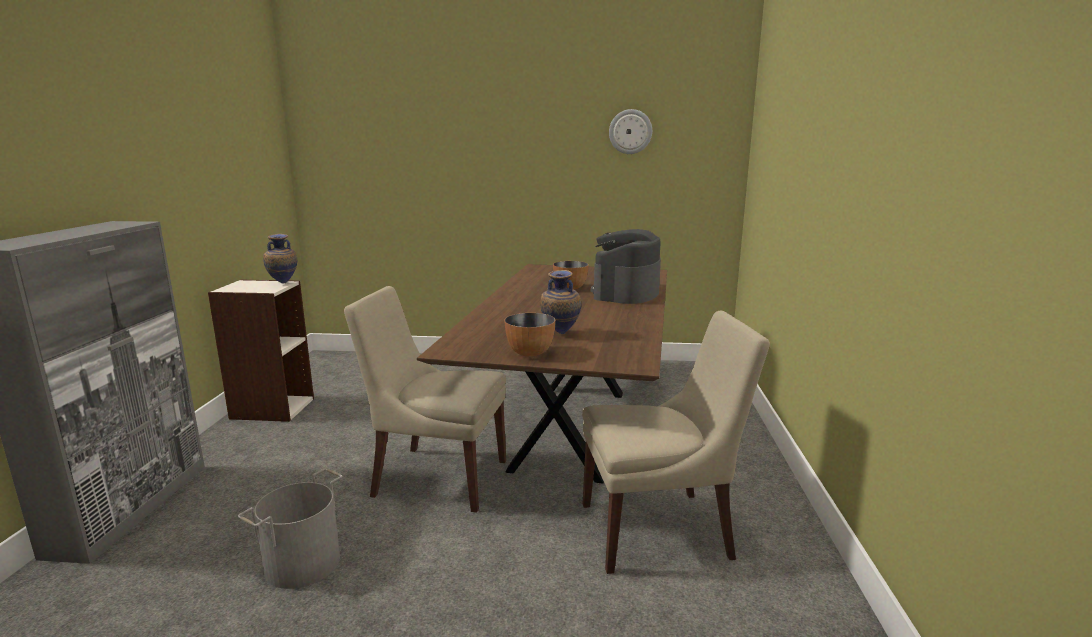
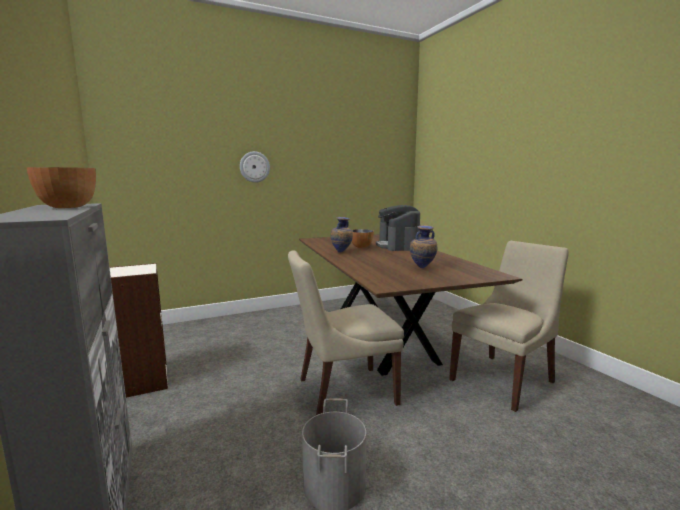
camera: 30 degrees left, 5 degrees down
vase [263,234,297,283] -> vase moved to [331,217,353,253]
bowl [504,313,556,357] -> bowl moved to [26,167,96,208]
wall clock [609,109,652,154] -> wall clock moved to [240,151,270,183]

